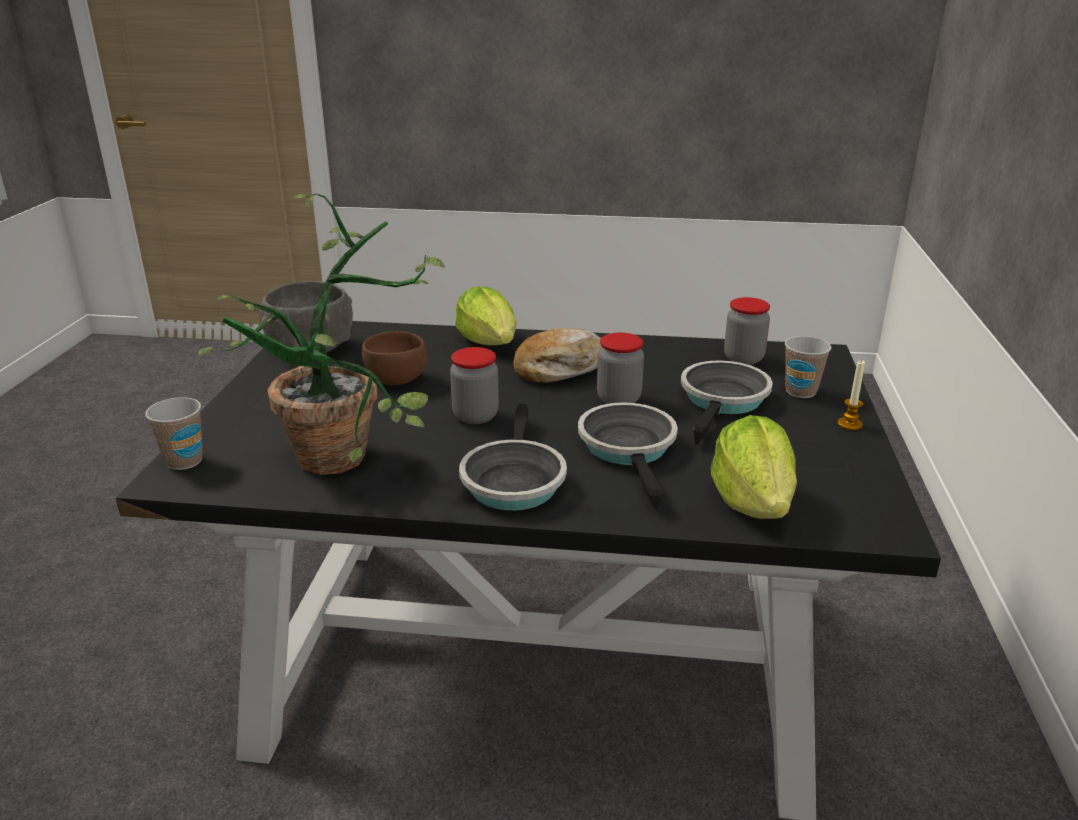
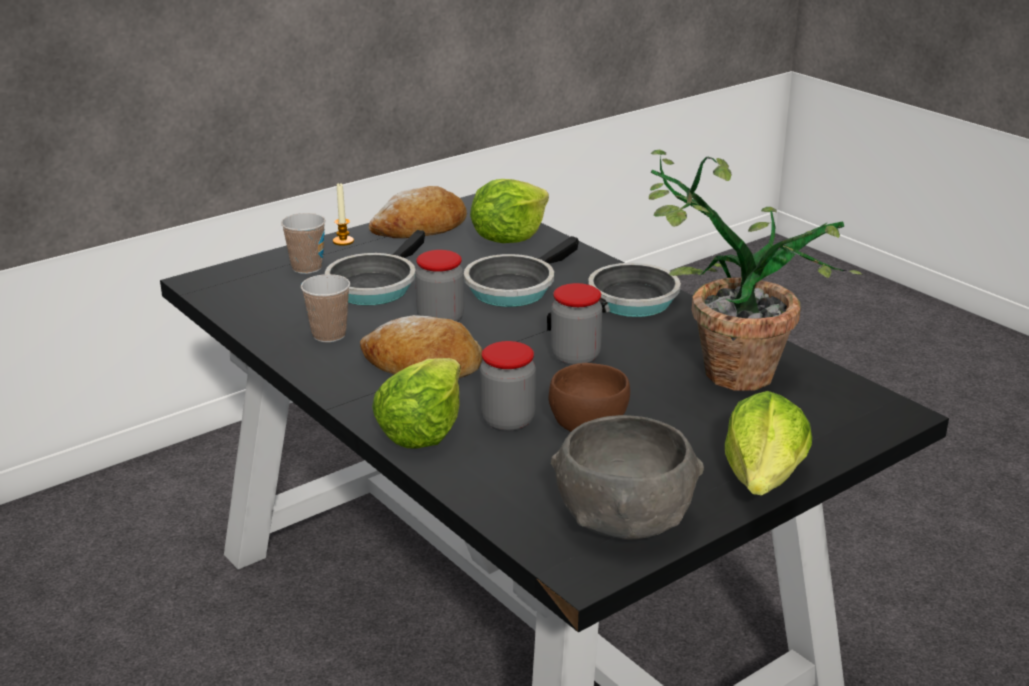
camera: 135 degrees left, 0 degrees up
cup [145,397,203,470] -> cup moved to [301,274,350,342]
frying pan [681,360,773,445] -> frying pan turned 45 degrees counterclockwise [325,230,425,305]
jar [724,297,770,365] -> jar moved to [480,341,536,432]
none -> bread [369,186,467,238]
none -> lettuce [725,391,812,496]

